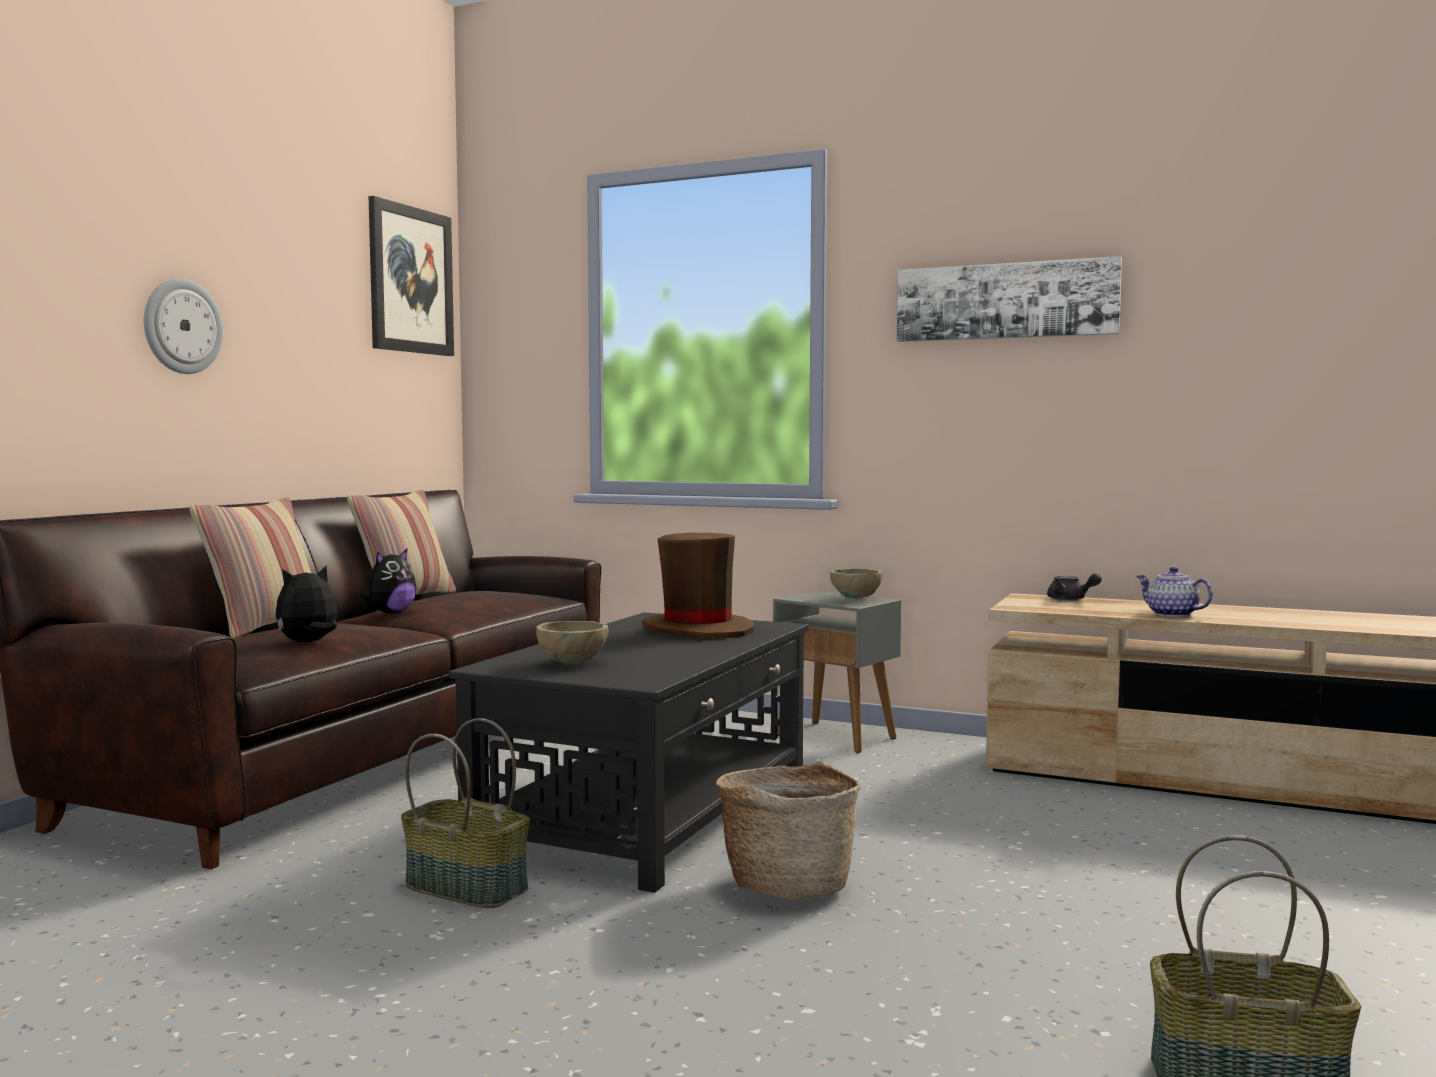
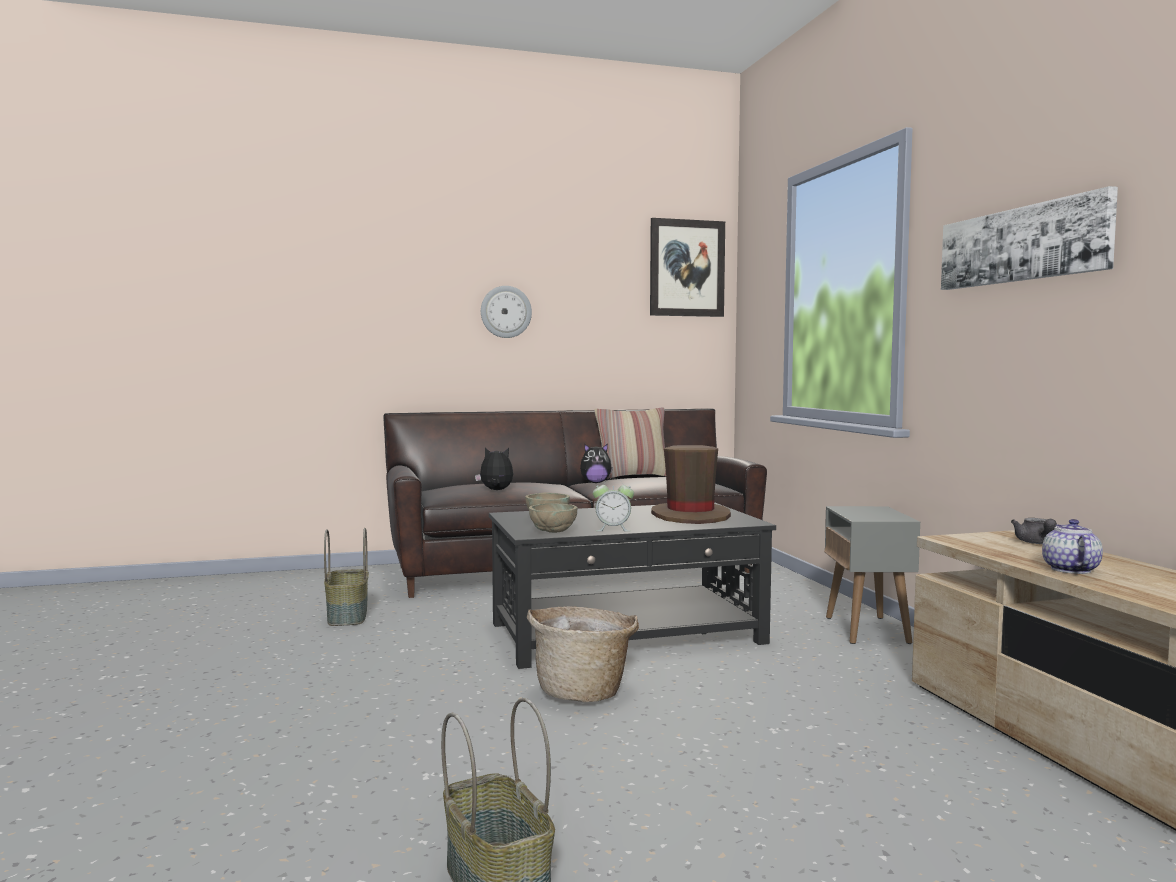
camera: 50 degrees right, 0 degrees up
pillow [190,497,311,638] -> none
basket [401,718,530,908] -> basket moved to [324,528,369,626]
beige bowl [830,569,882,599] -> beige bowl moved to [529,503,577,533]
none -> alarm clock [593,478,634,532]

